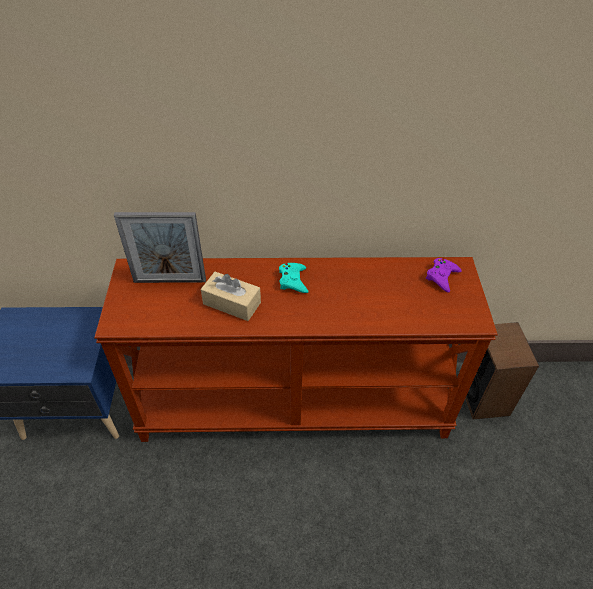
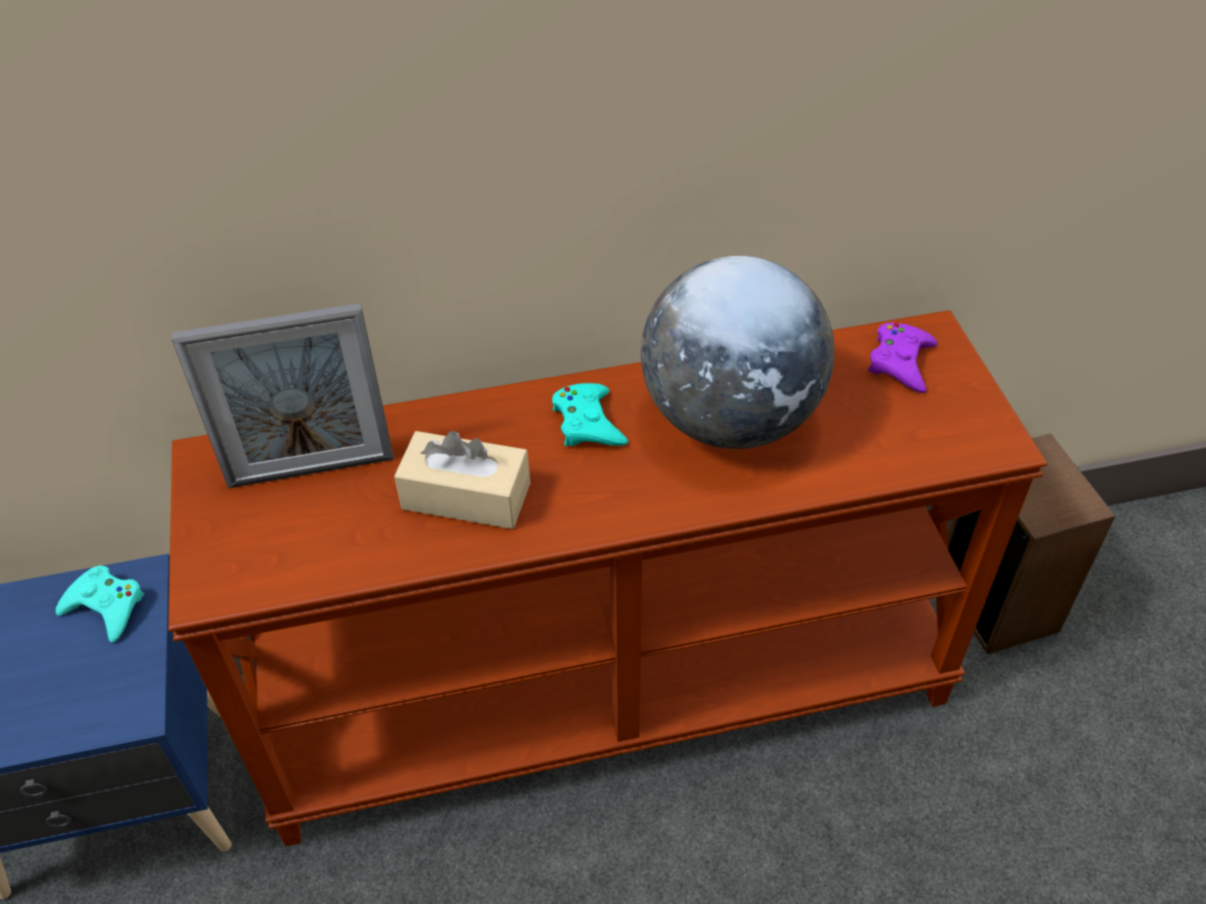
camera: 10 degrees left, 0 degrees up
none -> turquoise game controller [56,566,144,643]
none -> globe [641,256,835,449]

